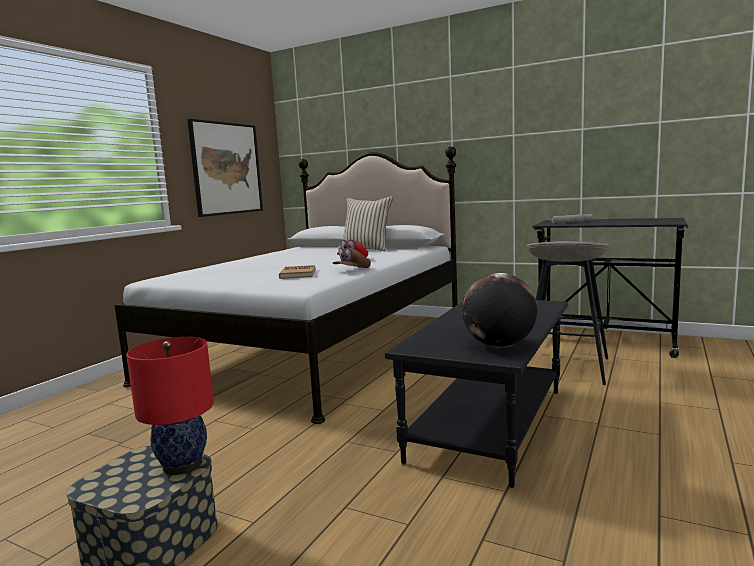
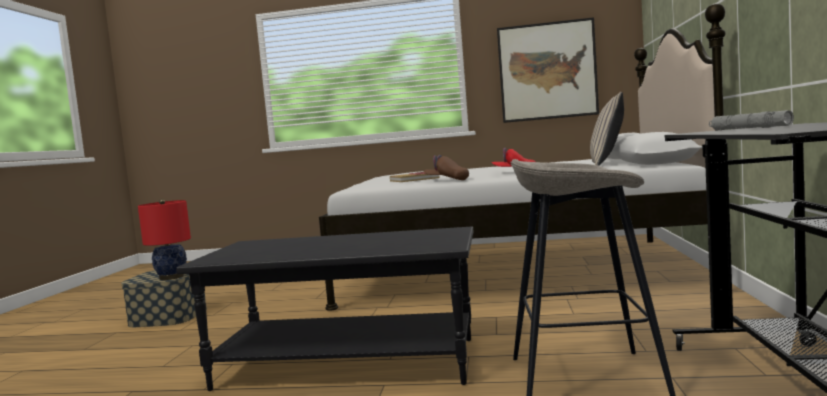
camera: 70 degrees right, 5 degrees down
globe [462,273,537,348] -> none

